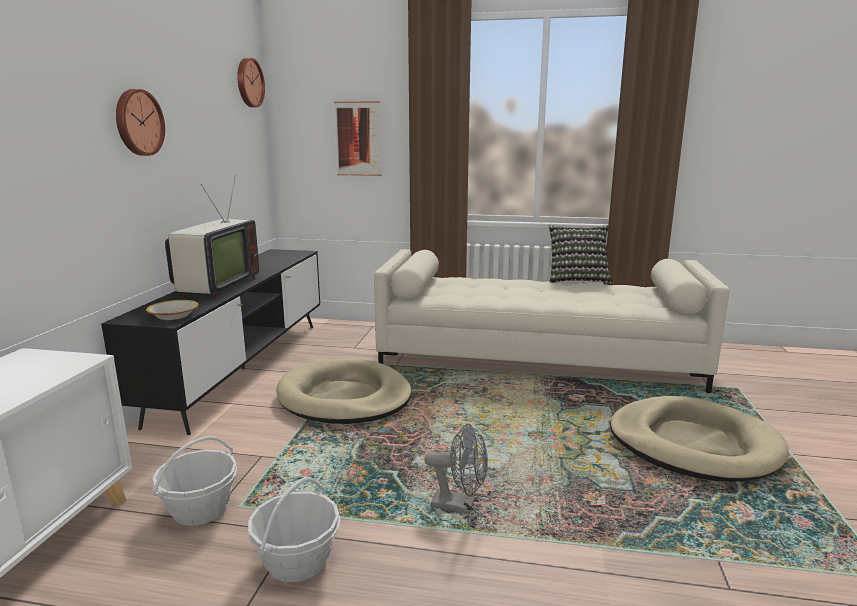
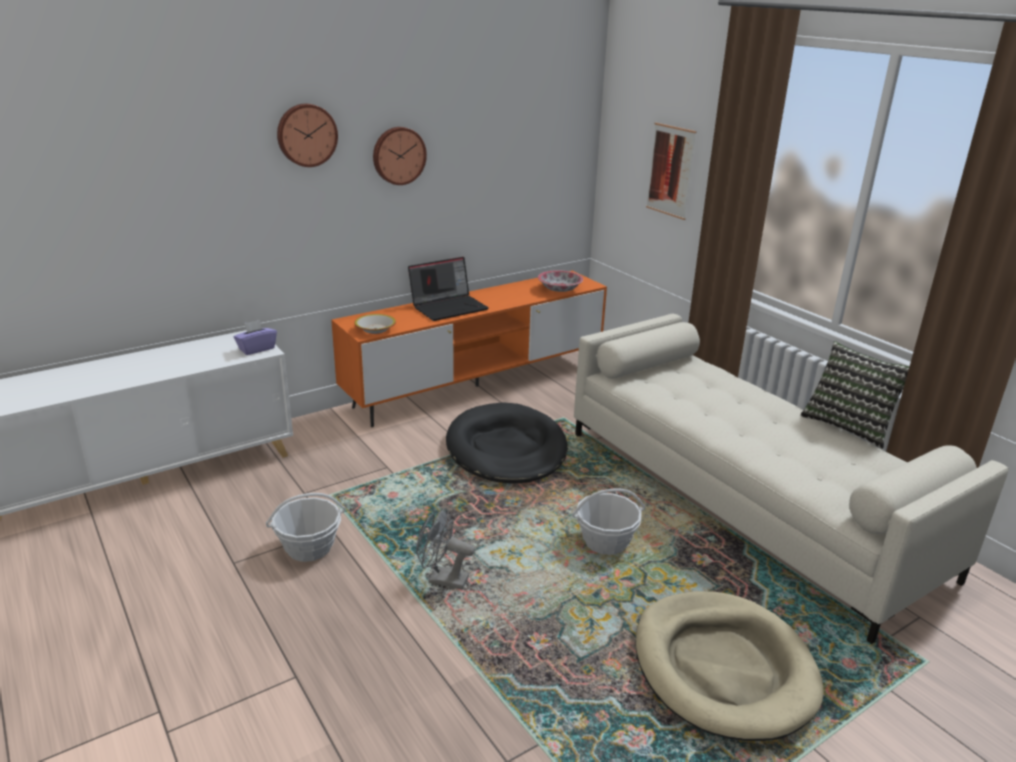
camera: 45 degrees right, 10 degrees up
black tv stand [101,249,320,435] -> orange tv stand [331,271,607,427]
basket [152,436,237,526] -> basket moved to [572,488,645,555]
television [165,175,259,299] -> laptop [408,257,489,321]
wall clock [237,58,265,107] -> wall clock moved to [277,104,338,167]
beige dog bed [276,359,412,424] -> black dog bed [446,402,568,483]
grey fan [424,423,488,514] -> grey fan turned 135 degrees clockwise [416,508,475,590]
none -> purple tissue box [234,320,277,355]
none -> bowl [538,270,583,292]

